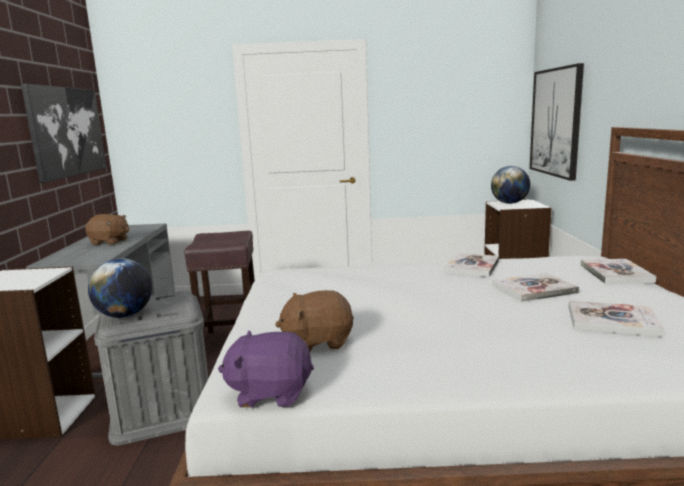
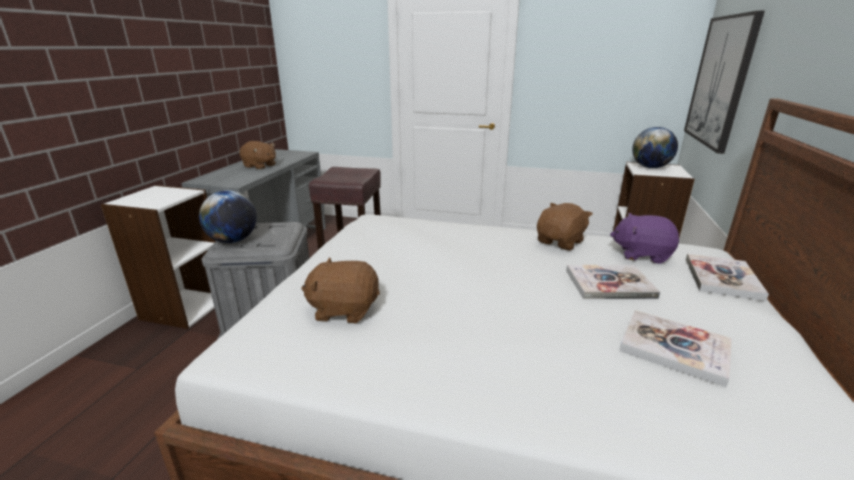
camera: 15 degrees right, 10 degrees up
picture [21,84,107,183] -> none
purple plush toy [218,330,314,408] -> purple plush toy moved to [610,213,679,264]
book [444,253,499,277] -> brown plush toy [537,203,593,250]

